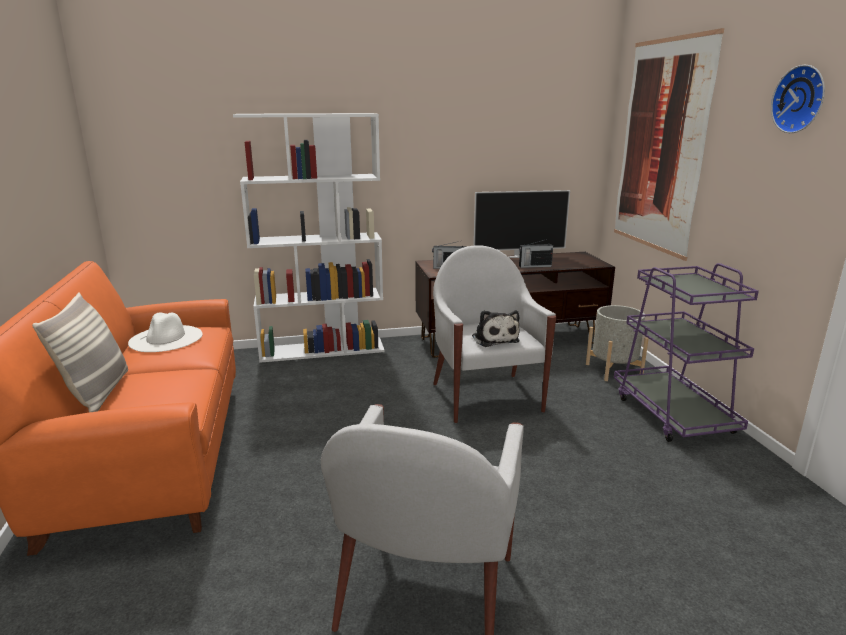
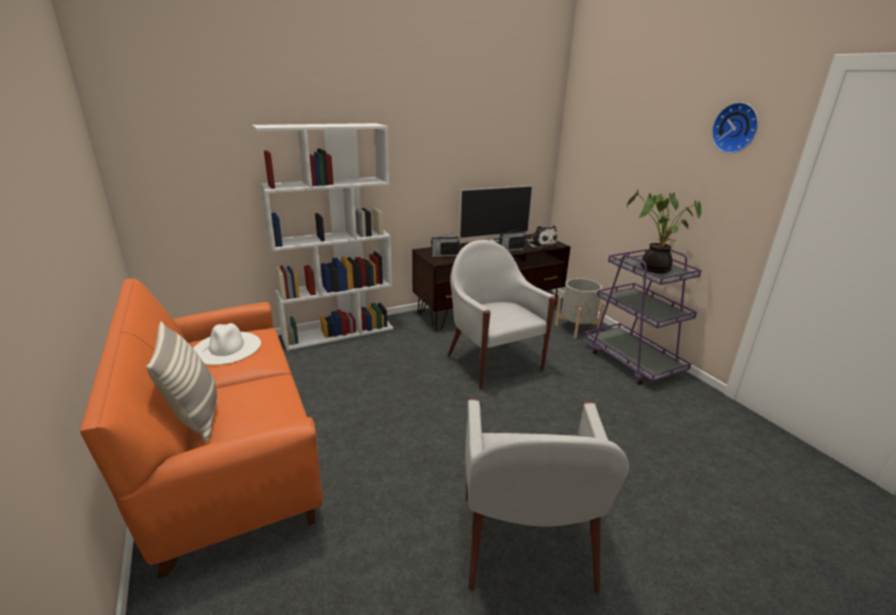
camera: 15 degrees left, 5 degrees up
plush toy [472,310,520,347] -> plush toy moved to [526,226,558,249]
picture [614,28,724,261] -> none
none -> potted plant [627,188,701,274]

